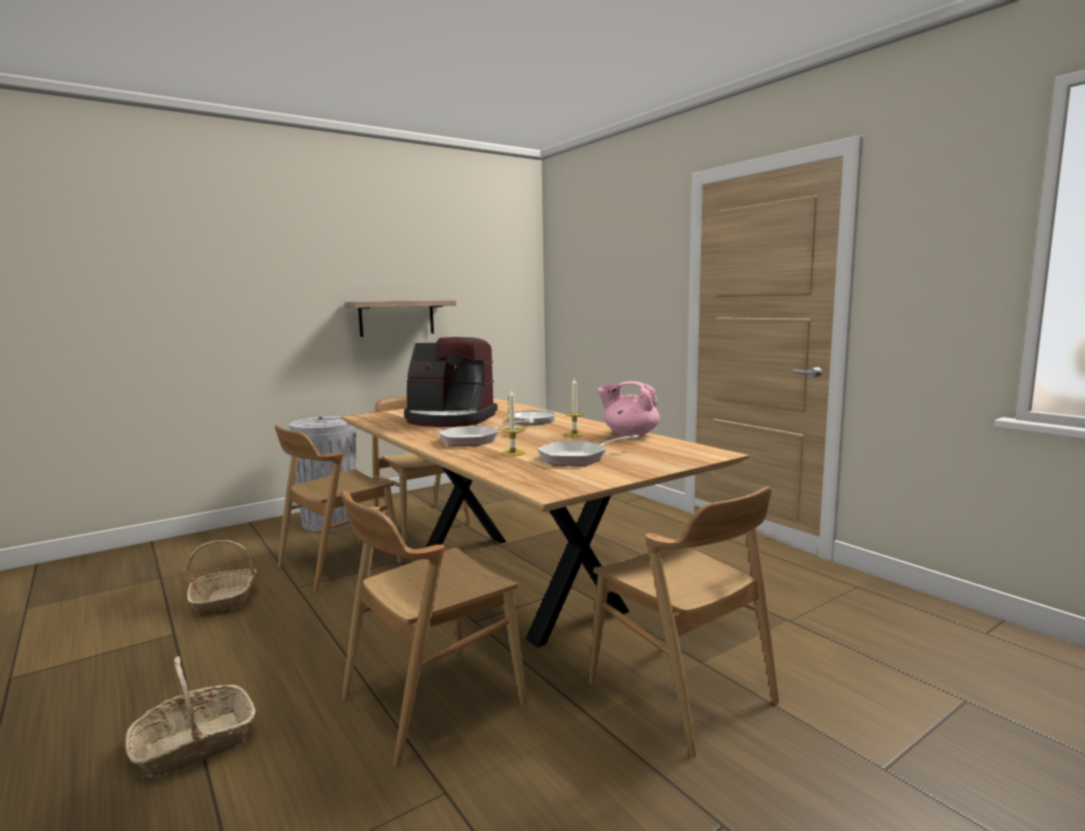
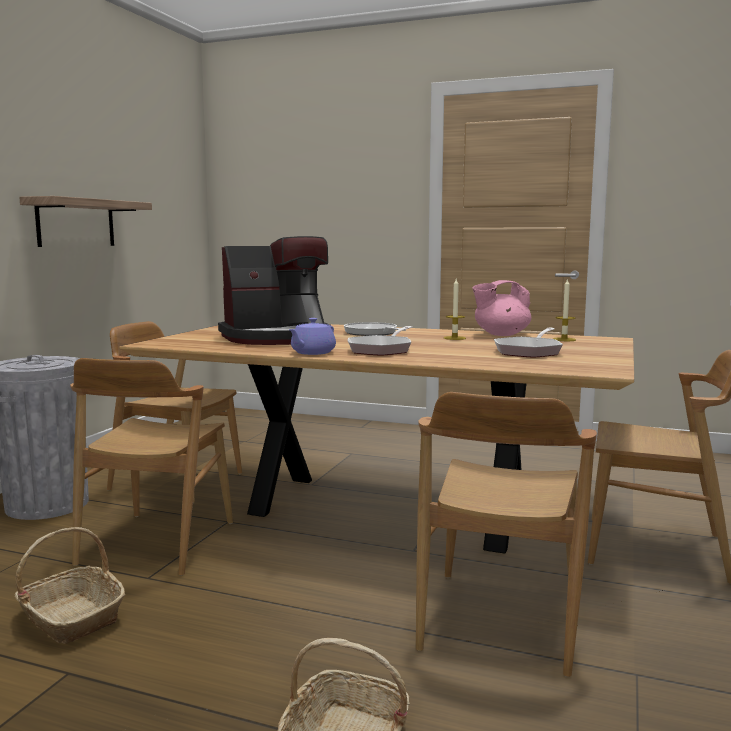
camera: 35 degrees left, 0 degrees up
candle [501,390,525,456] -> candle moved to [553,278,576,341]
none -> purple teapot [289,318,336,355]

